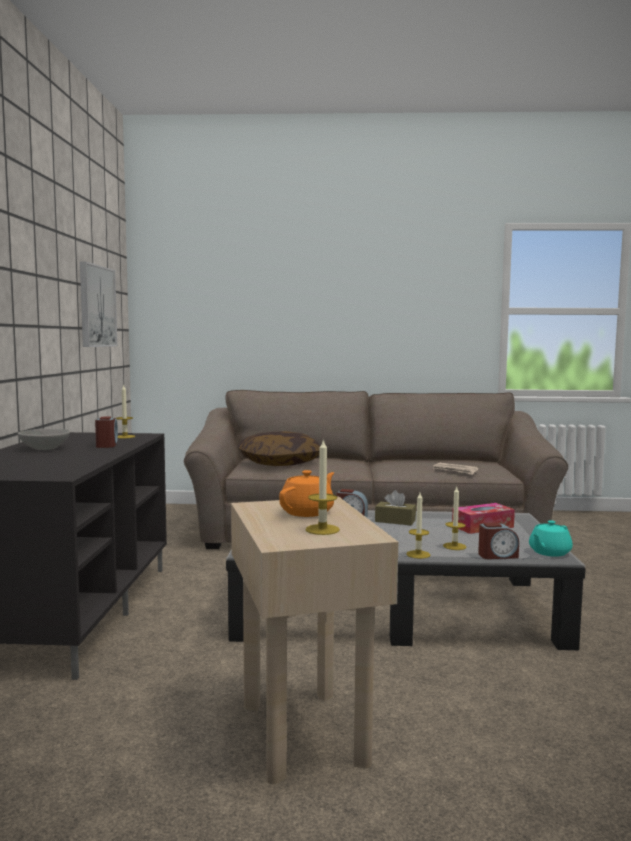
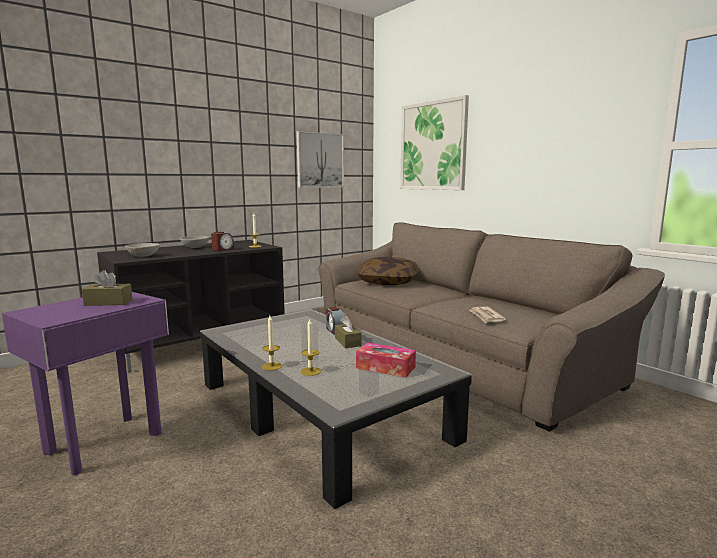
camera: 50 degrees right, 5 degrees up
beige side table [231,497,399,784] -> purple side table [2,292,169,475]
orange teapot [279,470,334,517] -> brown tissue box [82,270,133,306]
candle [305,439,340,535] -> none
alarm clock [478,523,519,559] -> none
turquoise teapot [529,520,573,557] -> none
none -> grey bowl [125,243,160,257]
none -> picture [400,95,469,190]

